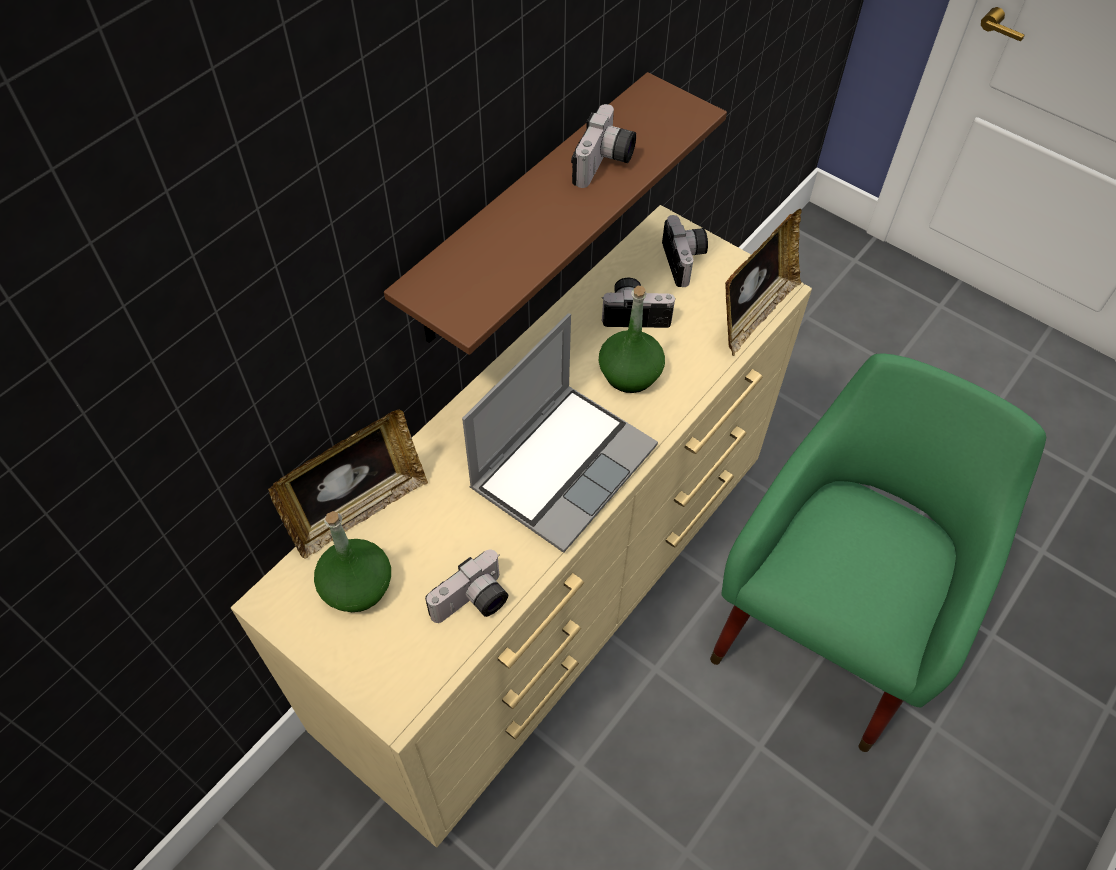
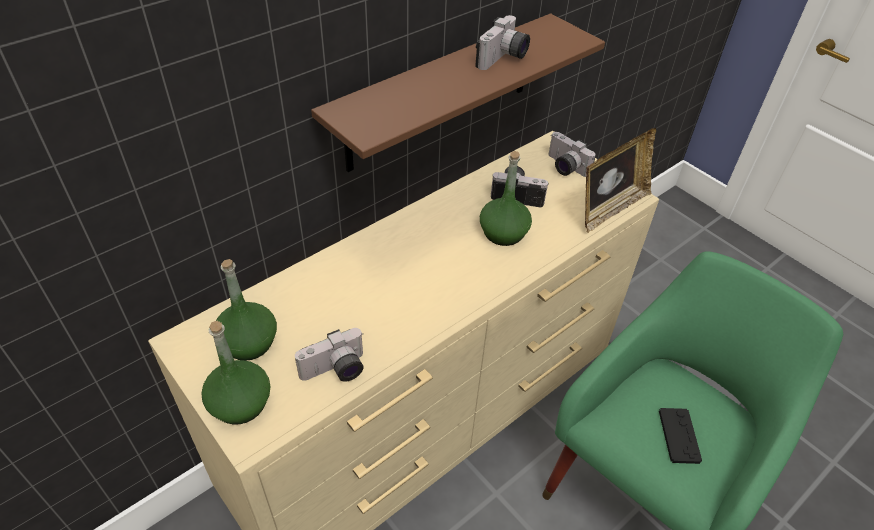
camera: 10 degrees right, 10 degrees down
picture frame [268,409,428,559] -> none
laptop [462,313,658,553] -> none
camera [662,215,708,287] -> camera turned 135 degrees clockwise [549,132,596,177]
none -> green bottle [201,321,271,425]
none -> black game controller [659,408,702,464]

